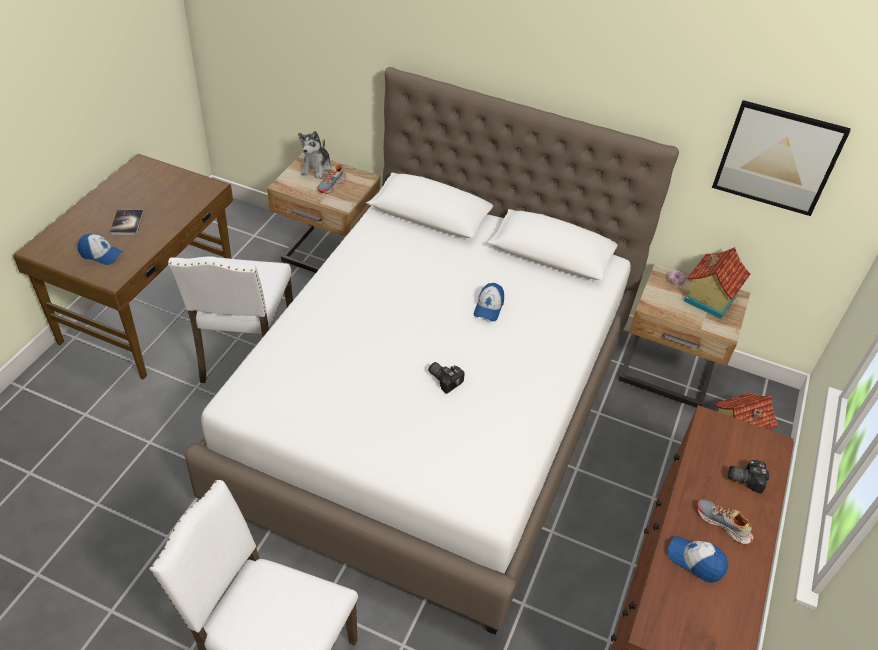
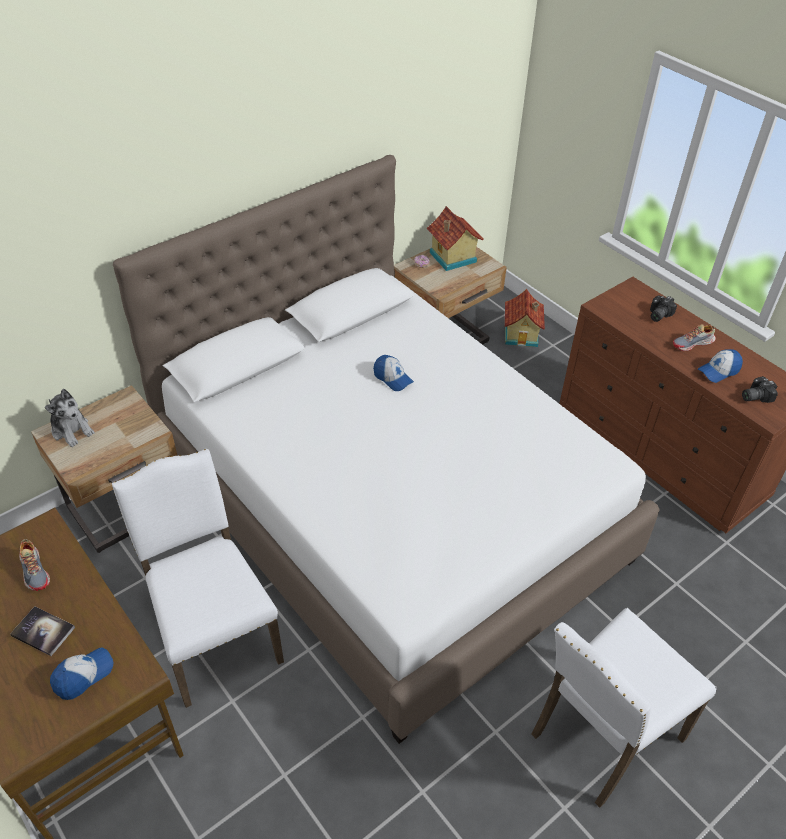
camera: 60 degrees left, 0 degrees up
white chair [168,256,293,383] -> white chair turned 150 degrees counterclockwise [112,449,284,708]
shoe [317,164,347,194] -> shoe moved to [19,539,50,591]
camera [428,362,465,394] -> camera moved to [742,376,778,403]
picture [712,100,851,216] -> none

